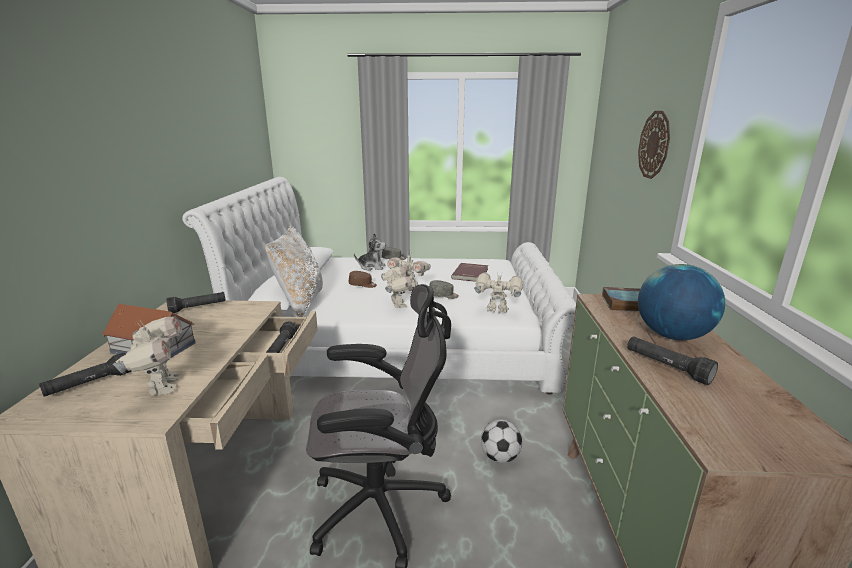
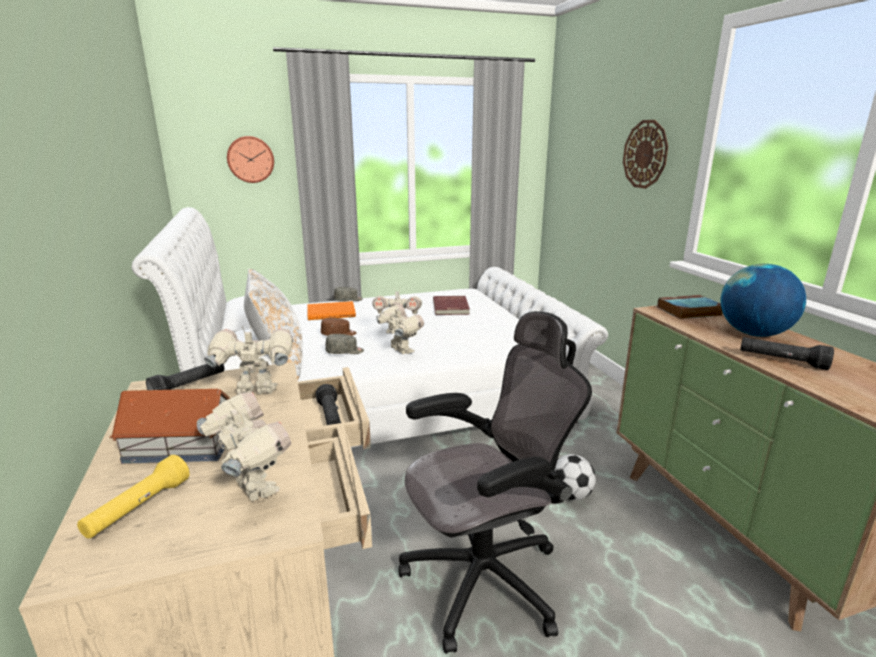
camera: 20 degrees left, 0 degrees up
black flashlight [39,353,132,397] -> yellow flashlight [77,455,190,538]
plush toy [354,233,386,271] -> orange book [307,301,356,320]
grey cap [429,280,459,299] -> grey cap moved to [325,334,364,354]
toy robot [474,272,523,313] -> toy robot moved to [204,326,293,395]
none -> wall clock [227,136,274,183]

